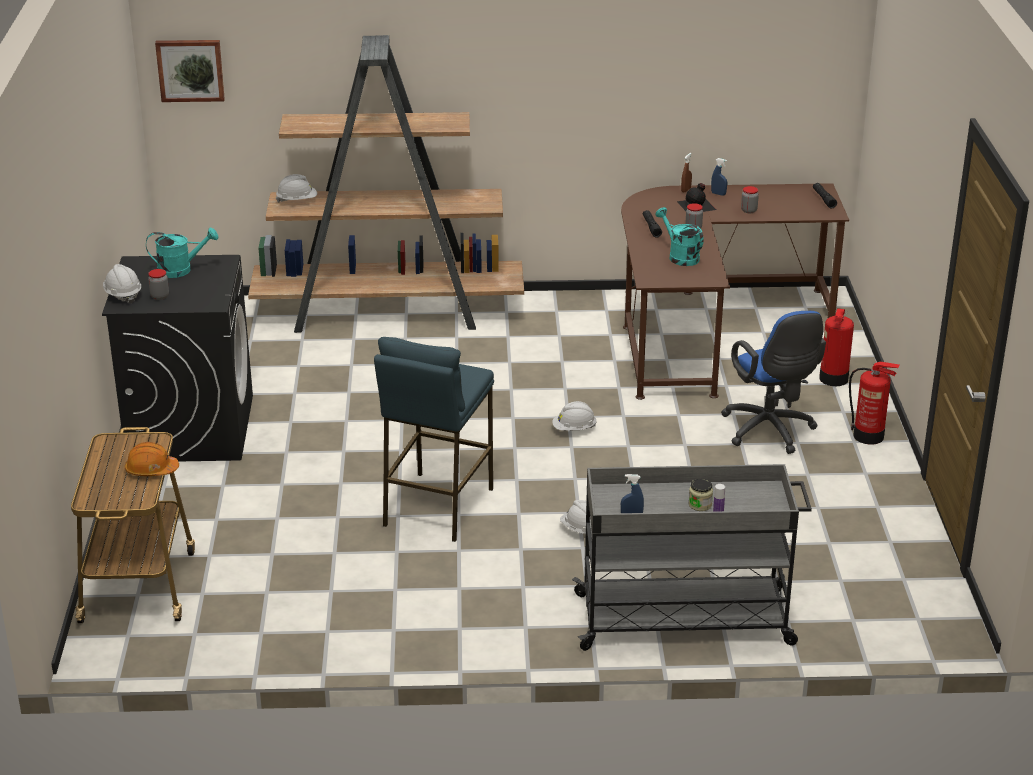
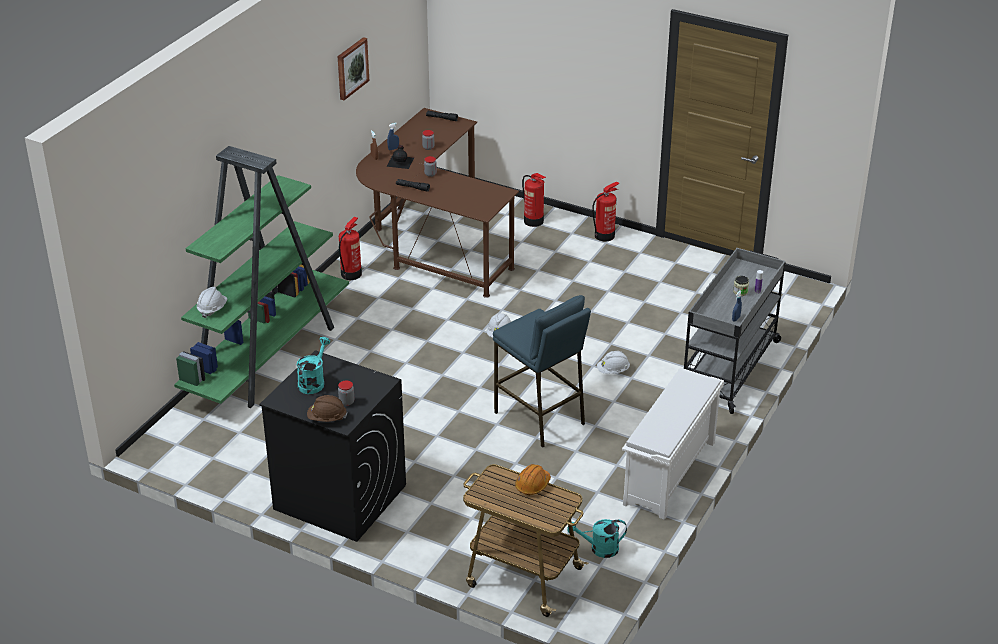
camera: 60 degrees left, 5 degrees up
white hard hat [103,264,141,304] -> brown hard hat [307,395,347,422]
picture [155,40,225,102] -> picture moved to [337,37,369,100]
brown bookcase [248,35,524,333] -> green bookcase [174,146,349,408]
turquoise watering can [656,207,704,266] -> turquoise watering can moved to [567,519,627,558]
blue office chair [721,311,826,454] -> none
none -> fire extinguisher [339,217,362,280]
none -> white shoe rack [622,368,724,520]

